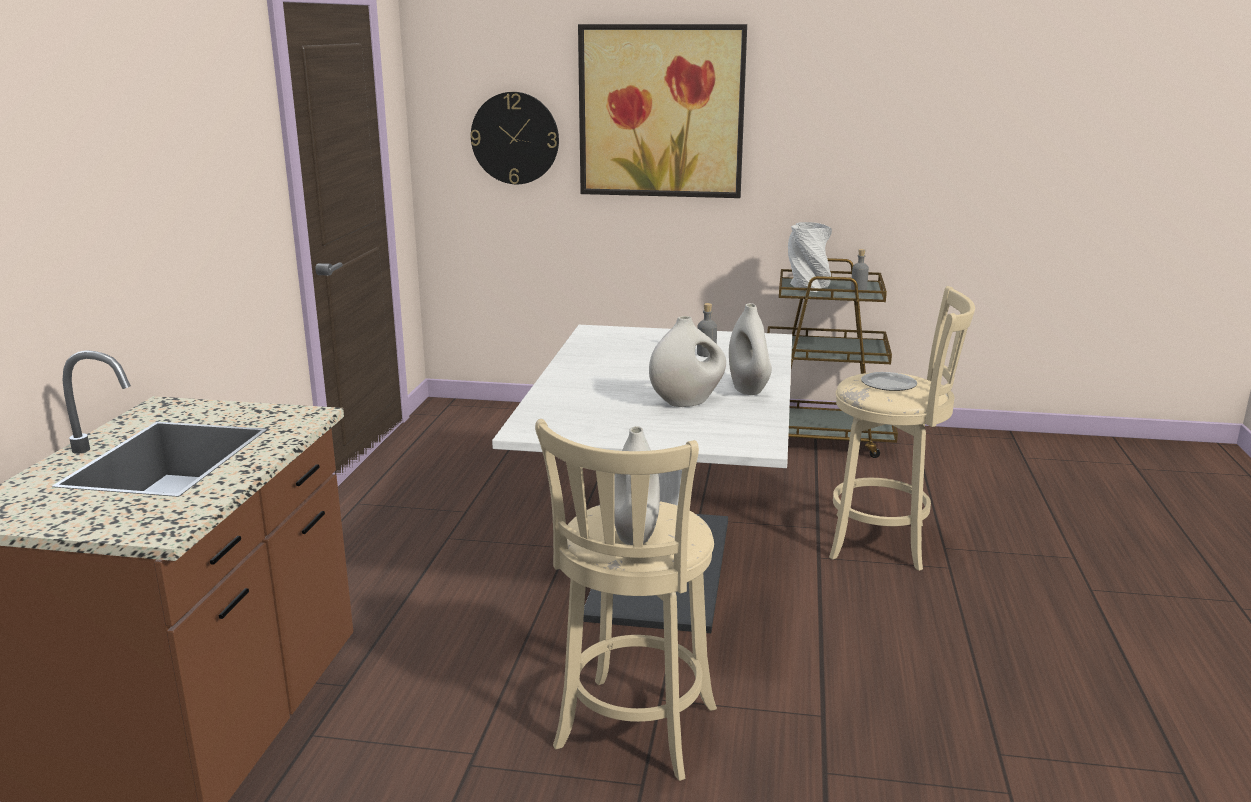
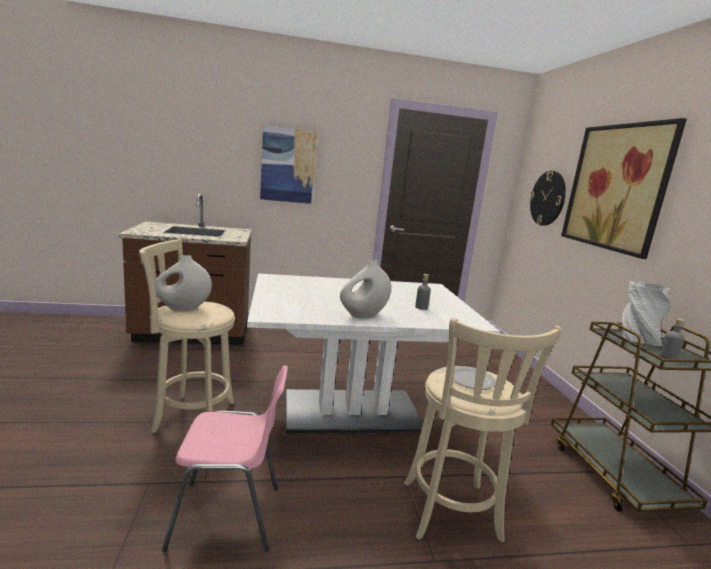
camera: 70 degrees right, 5 degrees down
white vase [649,316,726,407] -> none
none -> pink chair [162,365,288,552]
none -> picture [260,126,318,204]

